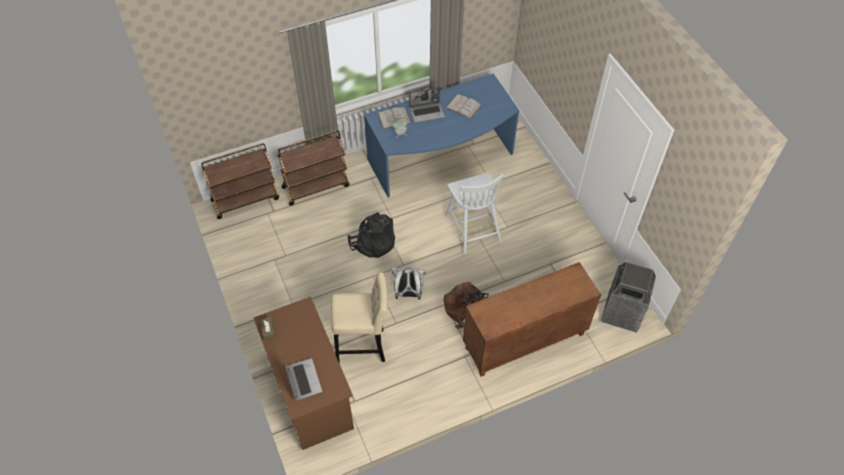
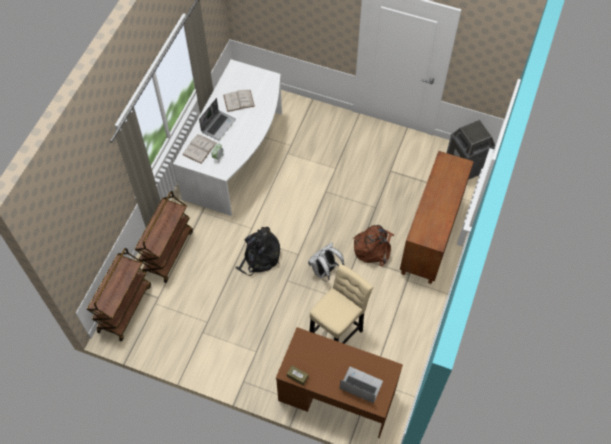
camera: 45 degrees left, 5 degrees up
blue desk [364,73,519,198] -> white desk [173,59,282,216]
white chair [445,173,504,254] -> none

